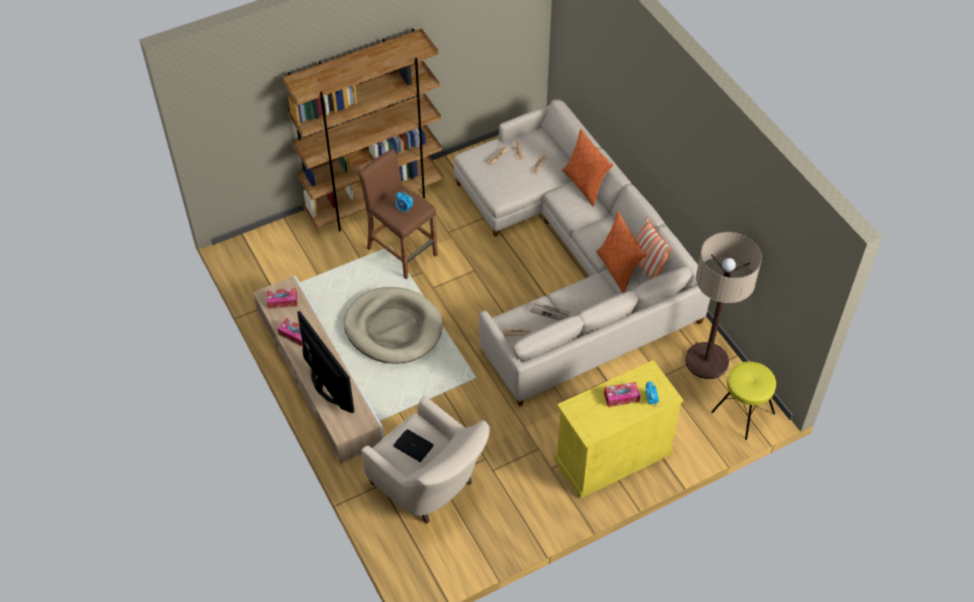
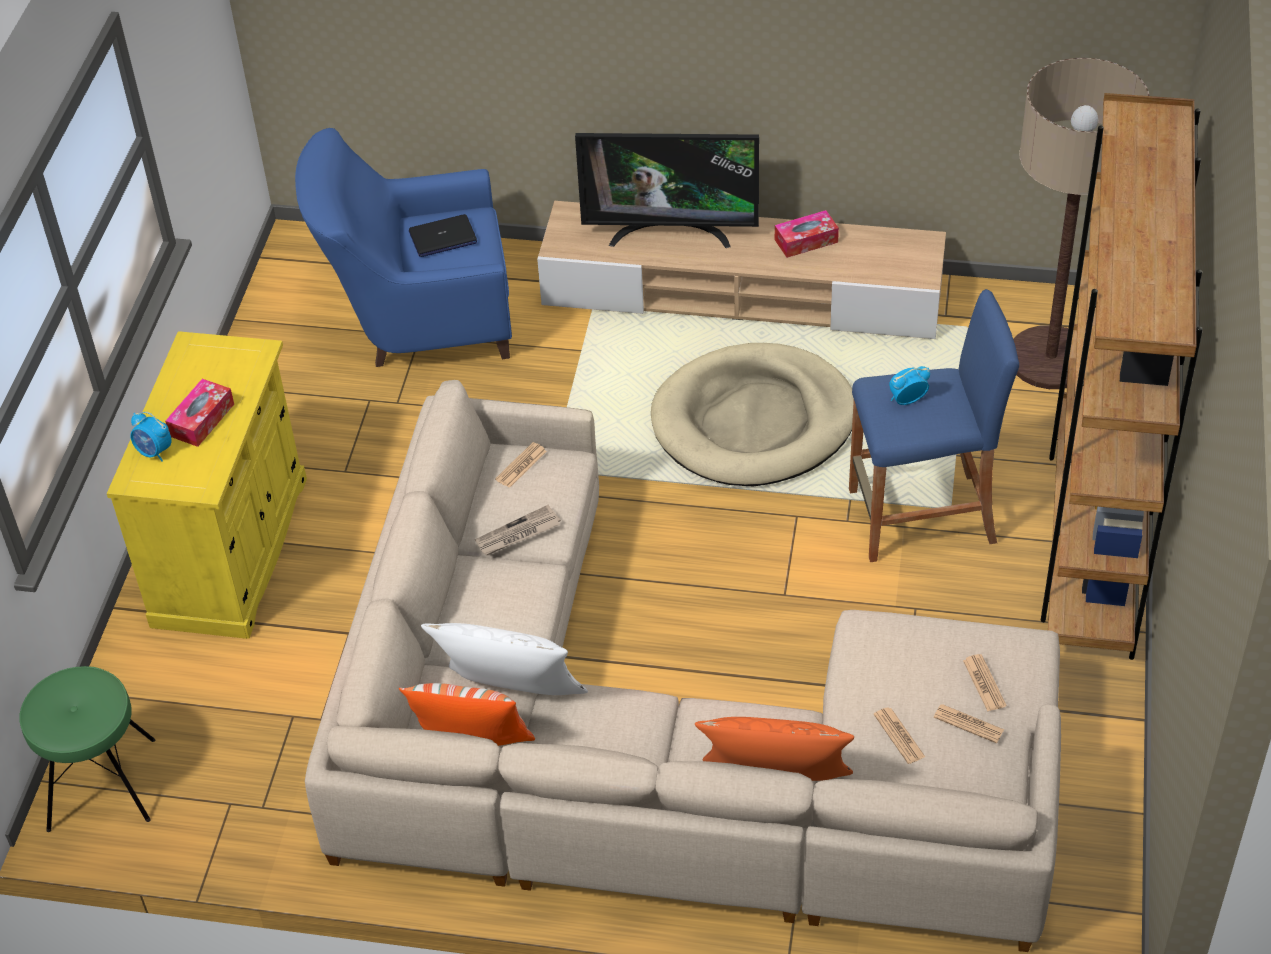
camera: 130 degrees right, 5 degrees down
tissue box [267,288,297,309] -> none
brown stool [358,149,438,279] -> blue stool [849,289,1019,562]
beige armchair [361,396,490,523] -> blue armchair [295,128,512,367]
orange pillow [596,212,647,293] -> white pillow [421,623,588,695]
floor lamp [685,232,762,379] -> floor lamp moved to [1013,58,1149,389]
yellow stool [711,362,776,440] -> green stool [19,666,155,832]

